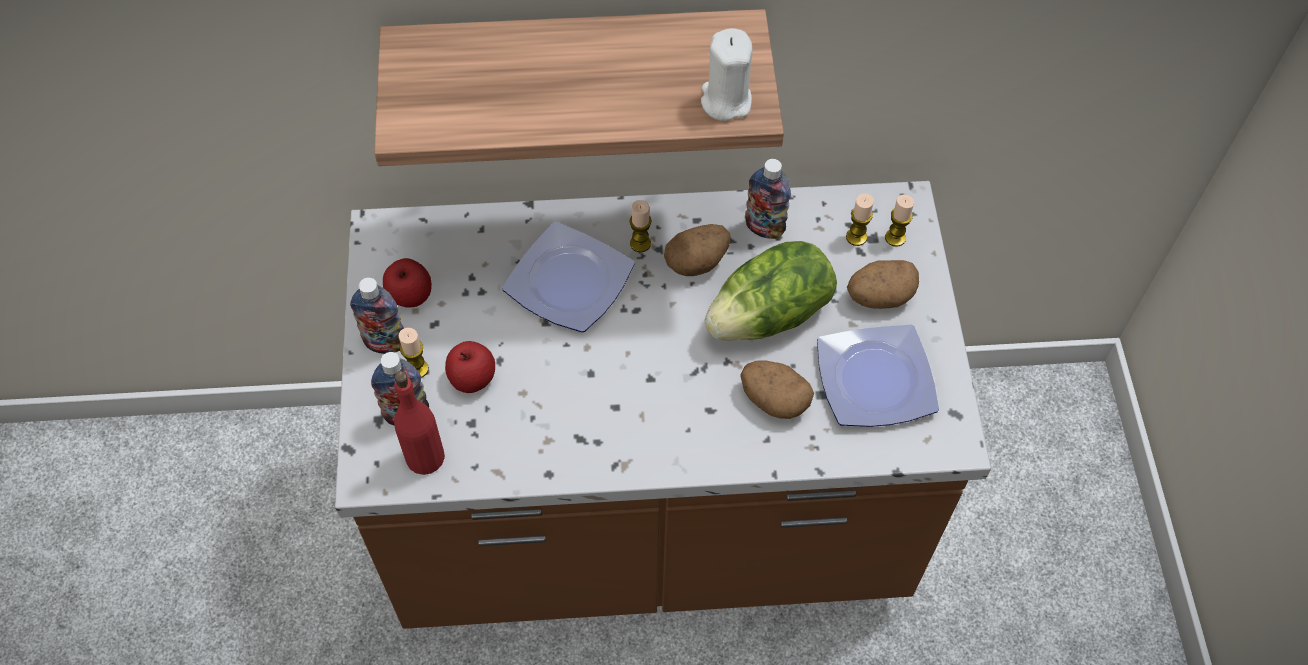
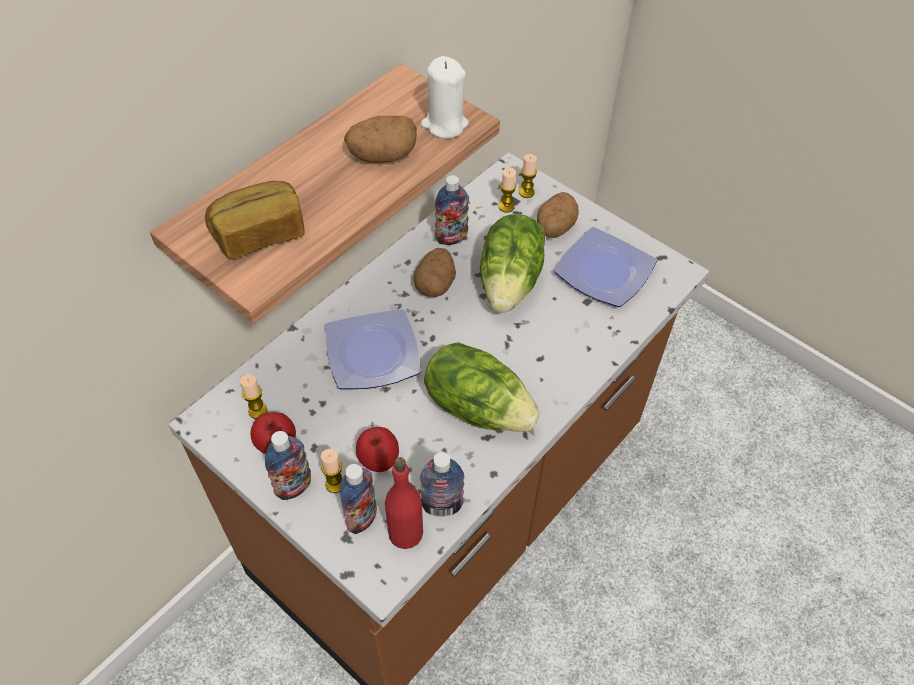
camera: 45 degrees left, 5 degrees down
candle [630,200,651,252] -> candle moved to [240,374,267,419]
potato [740,361,814,419] -> potato moved to [344,116,417,163]
none -> bread [205,181,304,260]
none -> bottle [420,452,465,517]
none -> lettuce [424,342,539,432]

